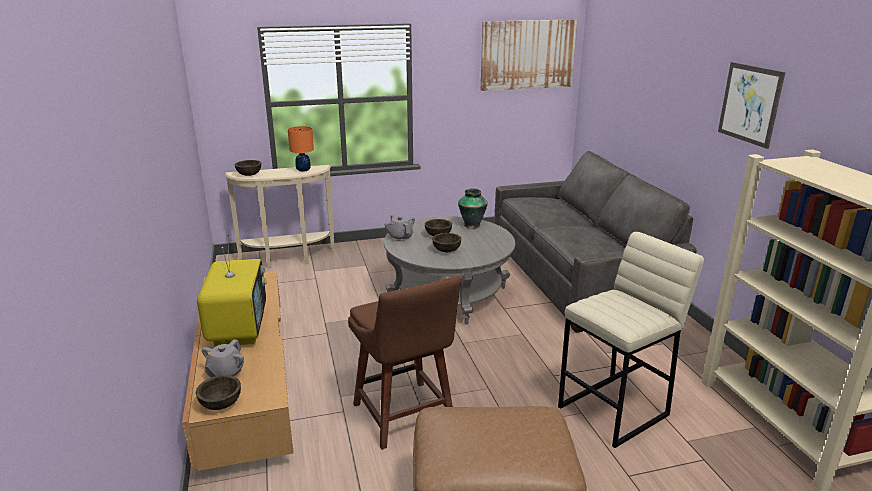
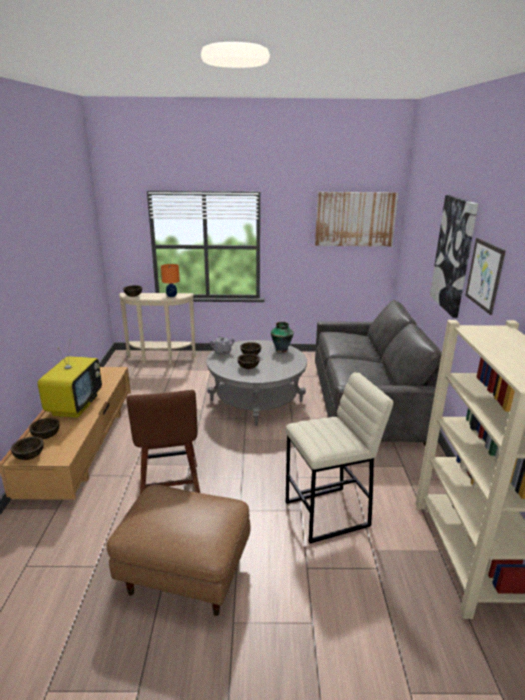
camera: 15 degrees right, 0 degrees up
grey teapot [202,339,244,378] -> brown bowl [29,418,59,439]
none -> picture [430,195,478,318]

